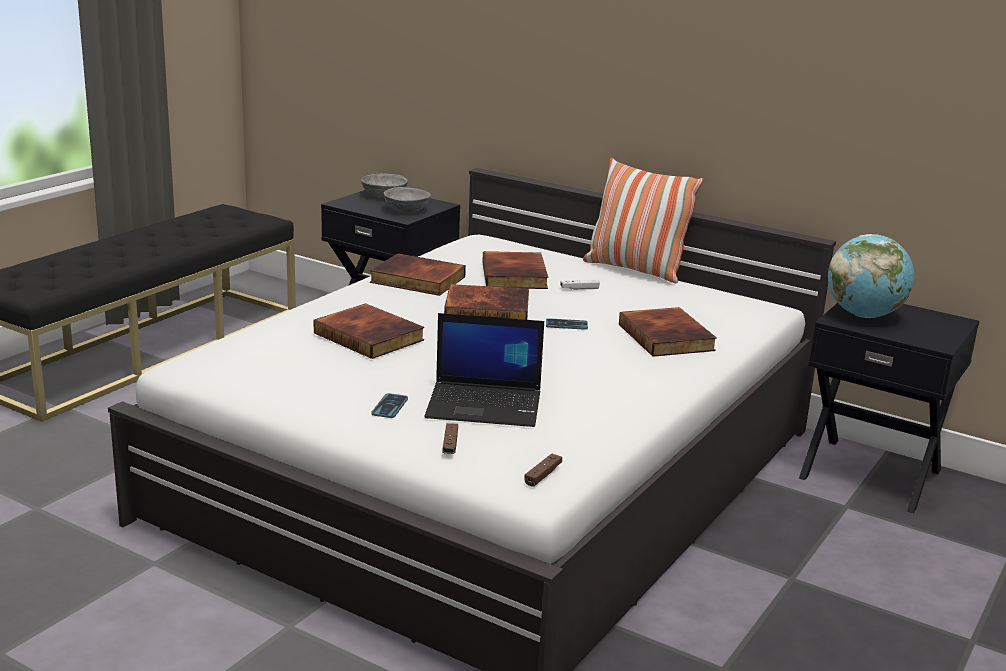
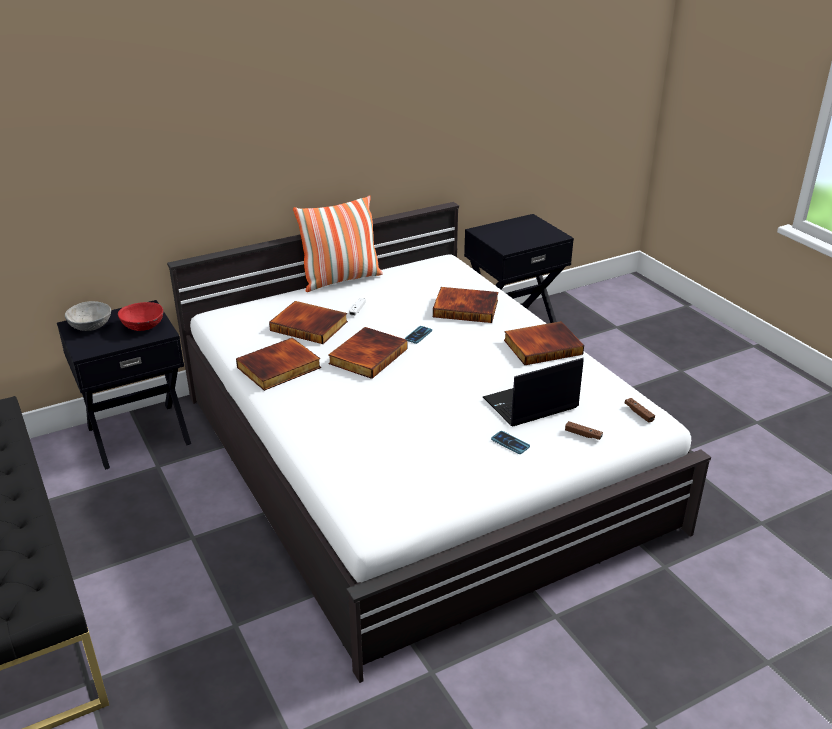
camera: 60 degrees left, 10 degrees up
book [314,303,424,359] -> book moved to [504,321,584,365]
grey bowl [384,187,431,213] -> red bowl [118,302,163,331]
laptop [425,313,544,427] -> laptop turned 150 degrees counterclockwise [483,358,584,427]
globe [828,234,914,318] -> none

